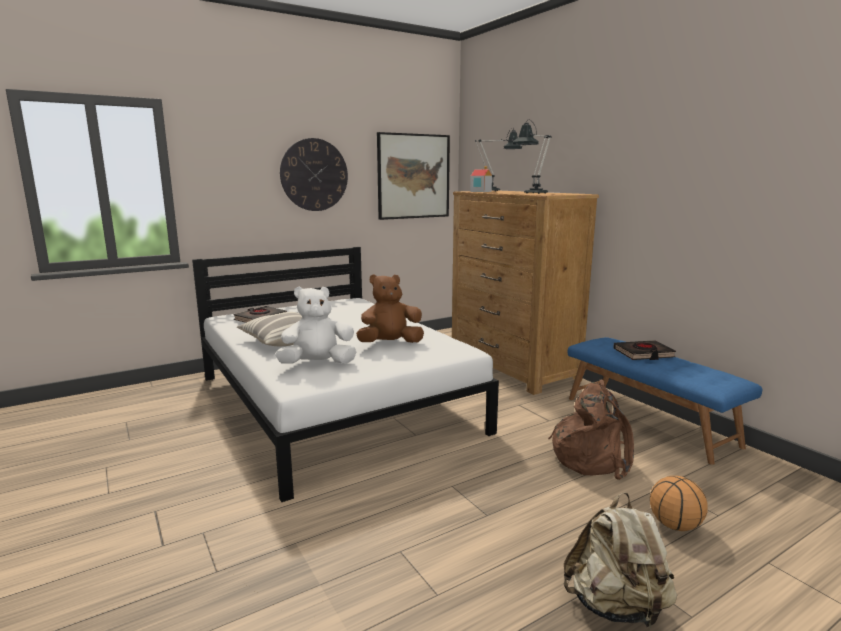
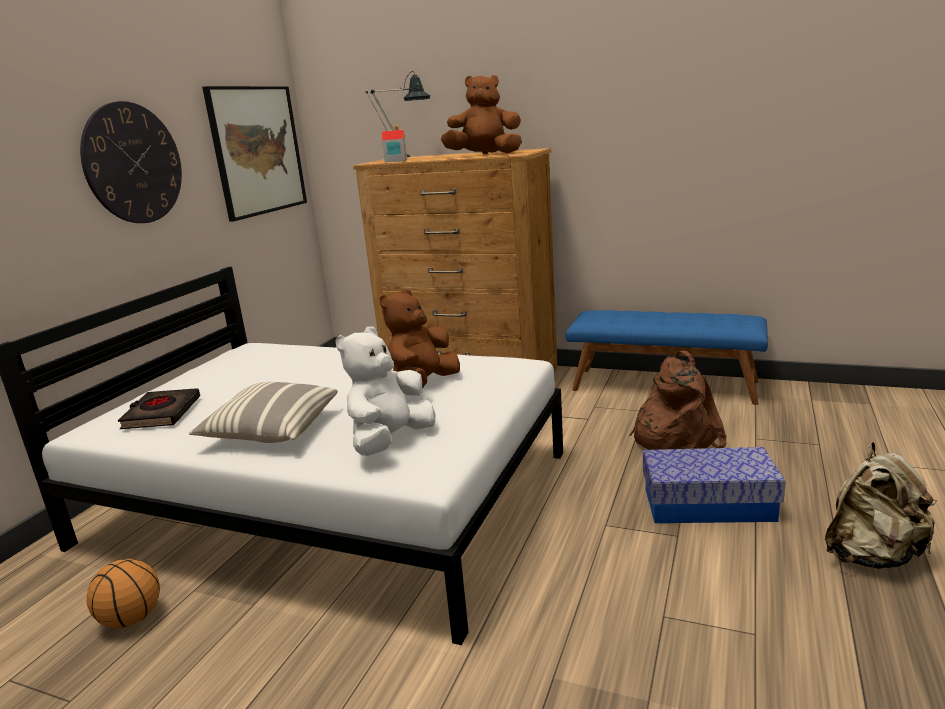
camera: 35 degrees left, 5 degrees up
table lamp [513,119,551,194] -> brown plush toy [441,75,522,154]
black book [613,340,676,360] -> none
basketball [650,476,708,531] -> basketball moved to [86,559,160,628]
none -> storage box [643,447,786,523]

